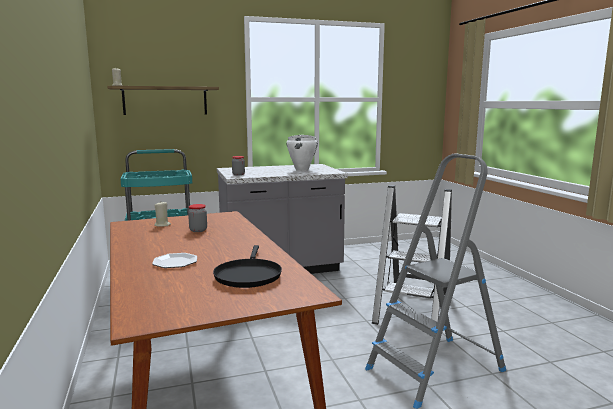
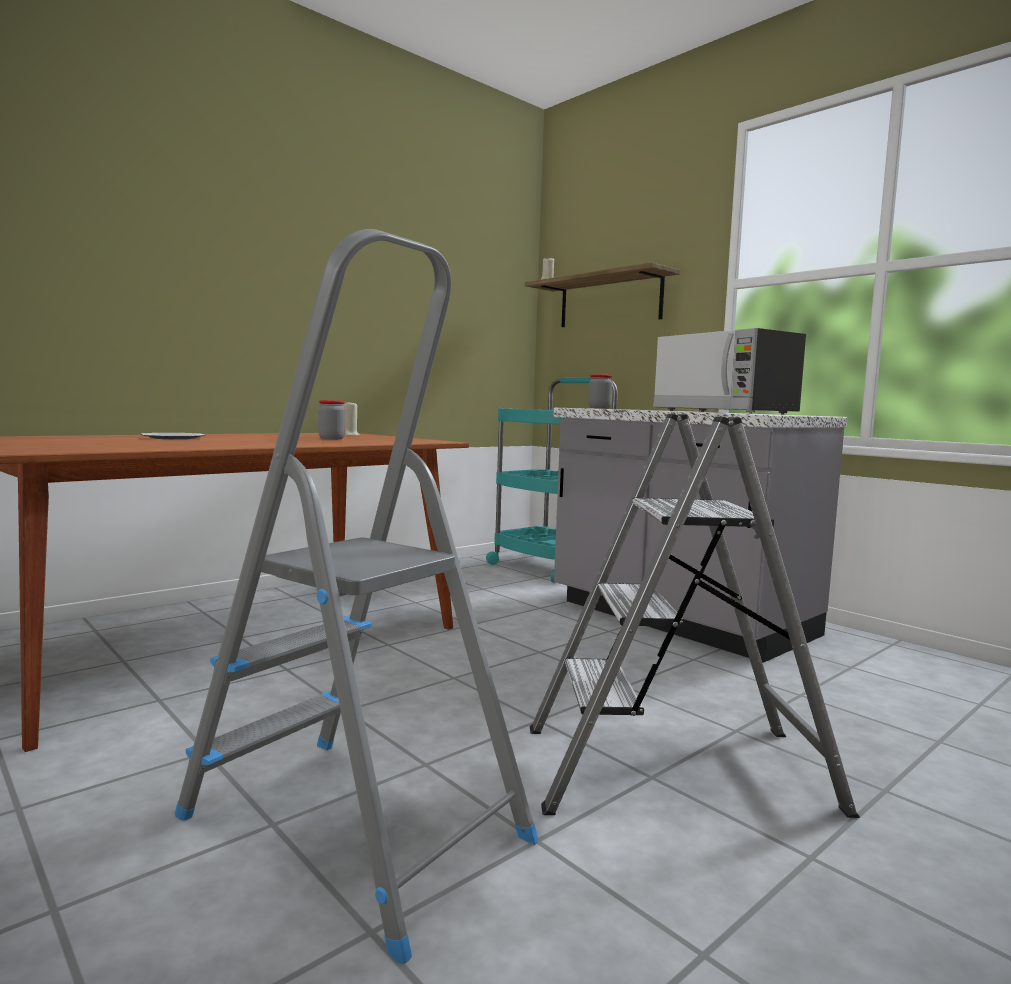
camera: 65 degrees right, 5 degrees down
black frying pan [213,245,282,288] -> none
white cooking pot [286,135,318,171] -> microwave [653,328,806,415]

